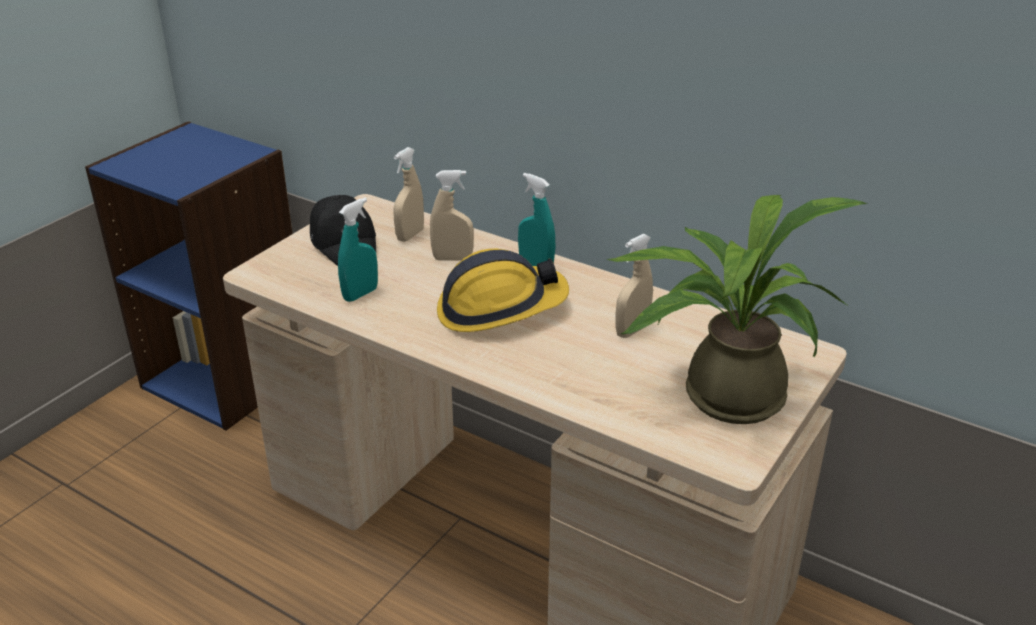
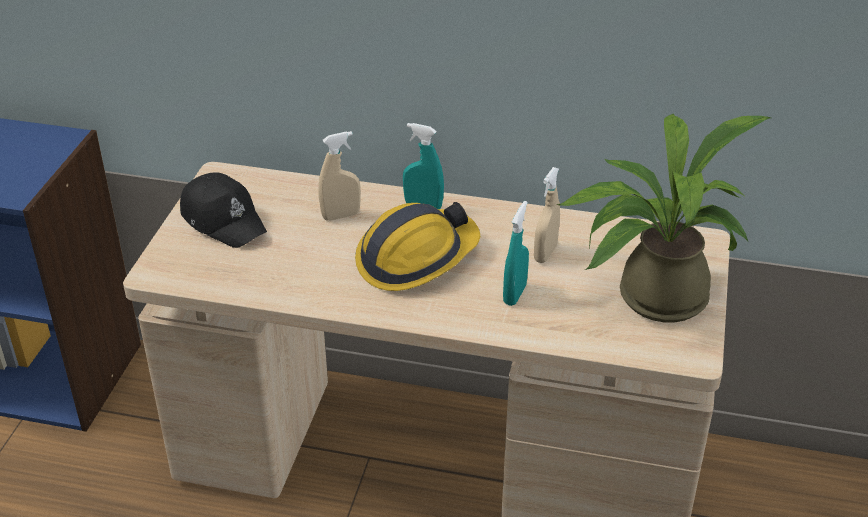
camera: 20 degrees left, 5 degrees up
turquoise spray bottle [338,198,378,302] -> turquoise spray bottle moved to [503,201,529,306]
beige spray bottle [393,147,424,242] -> none

